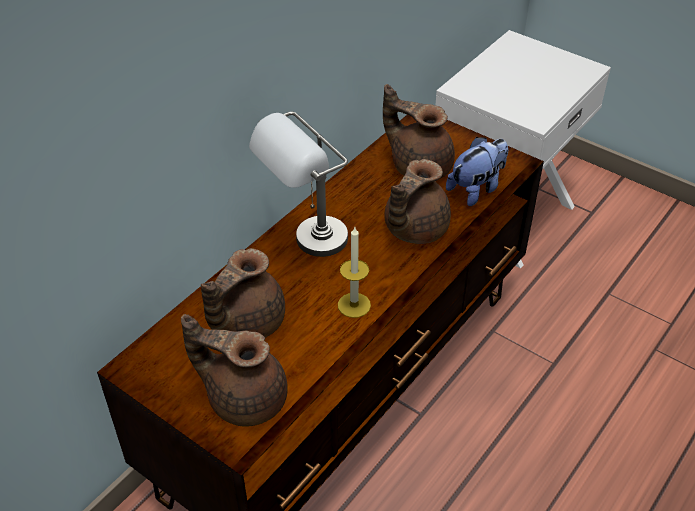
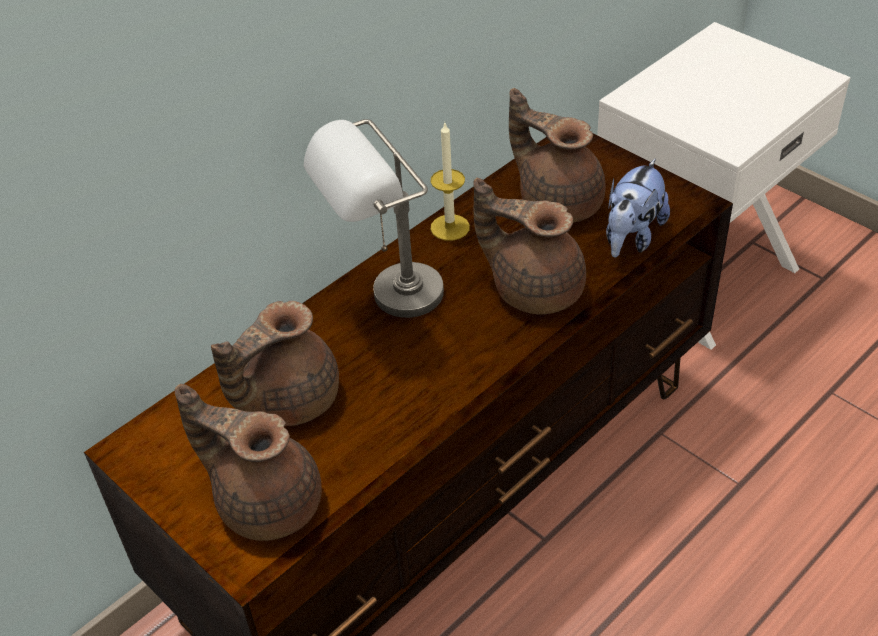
camera: 10 degrees right, 0 degrees up
candle [338,227,371,318] -> candle moved to [430,123,470,241]
brown teapot [384,159,451,244] -> brown teapot turned 75 degrees clockwise [474,178,586,315]
plush toy [446,137,508,206] -> plush toy turned 150 degrees clockwise [606,158,670,258]

